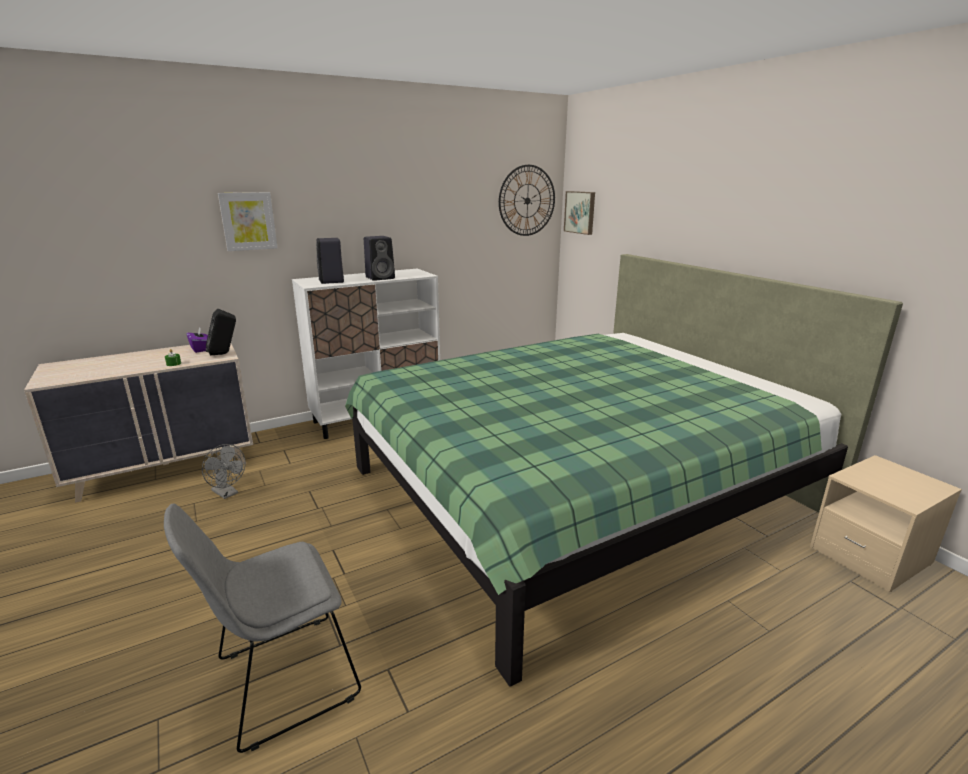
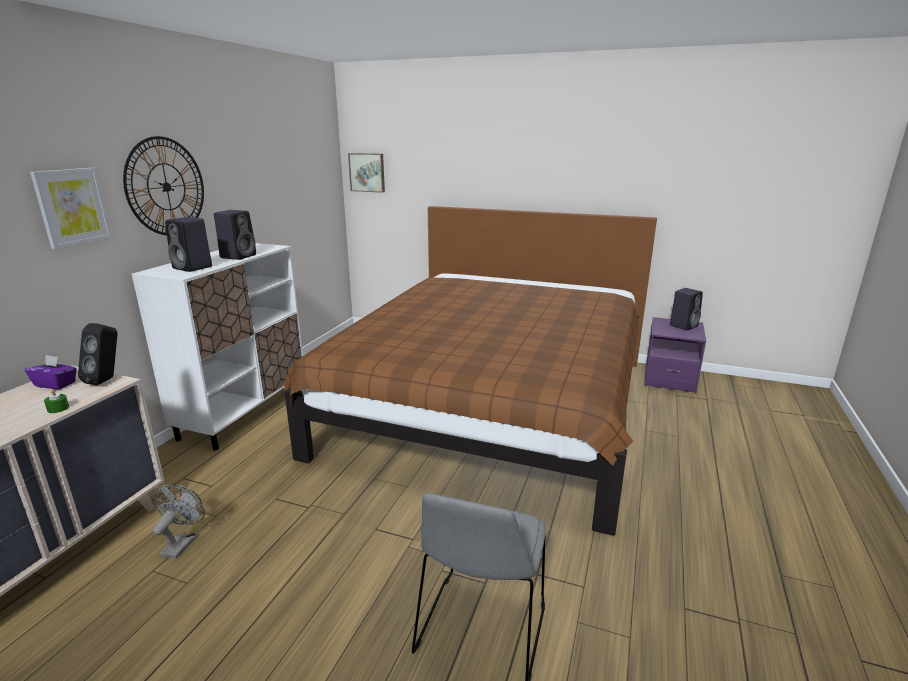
camera: 40 degrees left, 0 degrees up
grey fan [202,444,245,499] -> grey fan turned 75 degrees counterclockwise [153,485,205,559]
green bed [345,254,903,687] -> brown bed [283,206,657,536]
wall clock [499,165,555,236] -> wall clock moved to [123,136,204,235]
beige nightstand [810,455,962,592] -> purple nightstand [644,317,706,393]
none -> black speaker [670,288,703,330]

